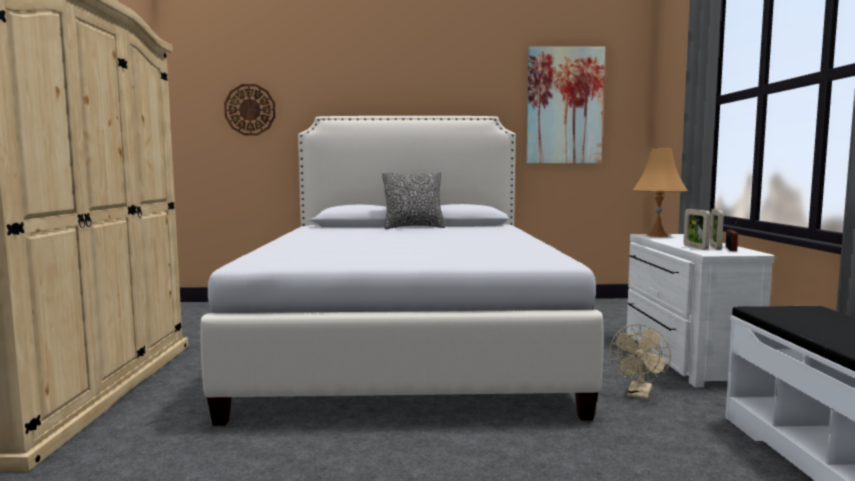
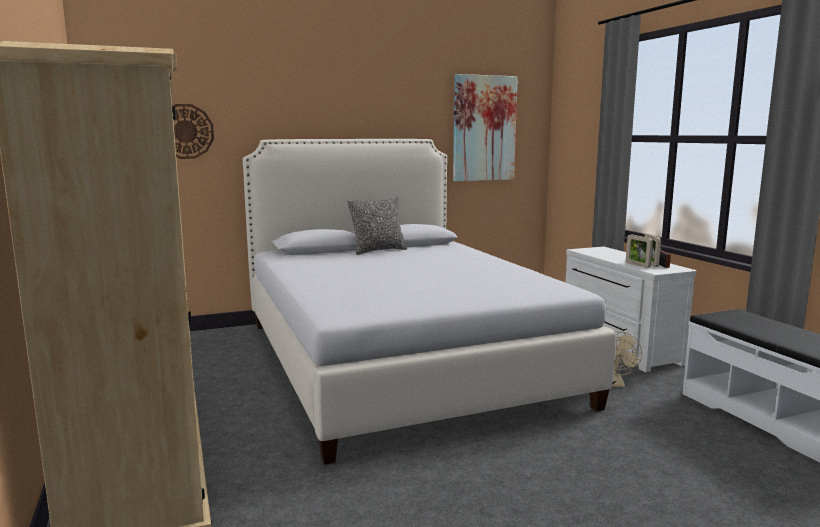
camera: 20 degrees left, 5 degrees up
orange table lamp [633,149,688,237] -> none

